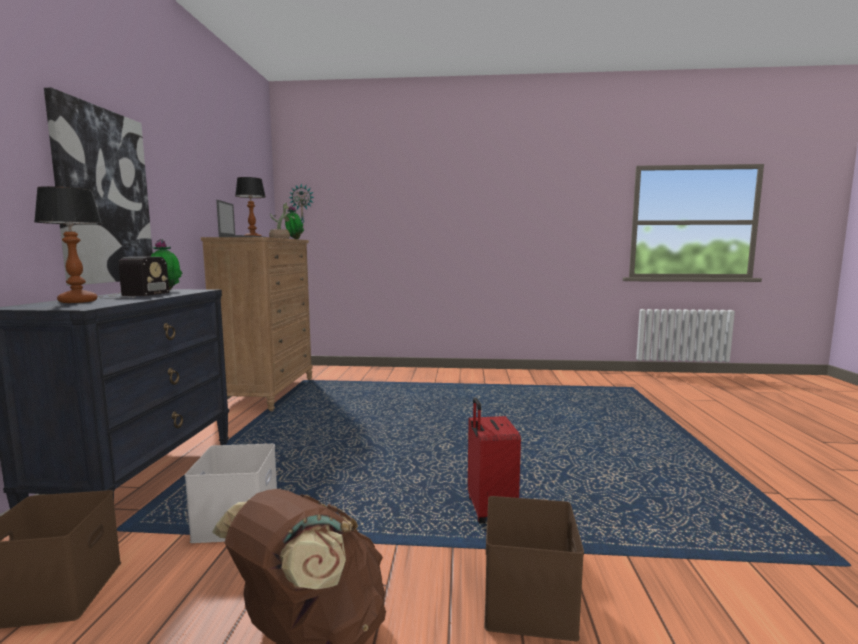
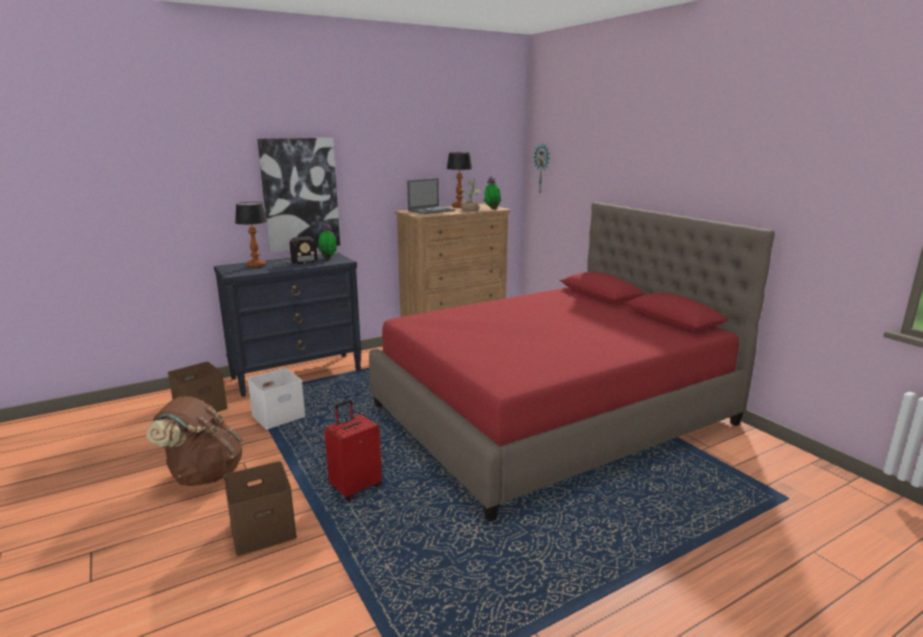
camera: 55 degrees right, 10 degrees up
none -> red bed [369,202,775,522]

